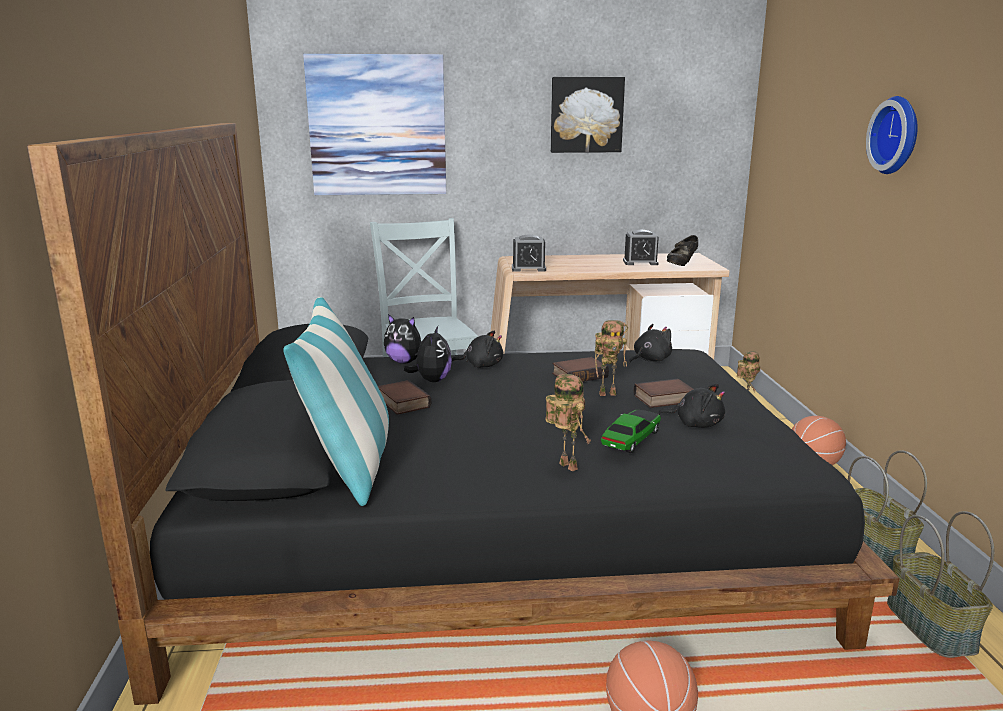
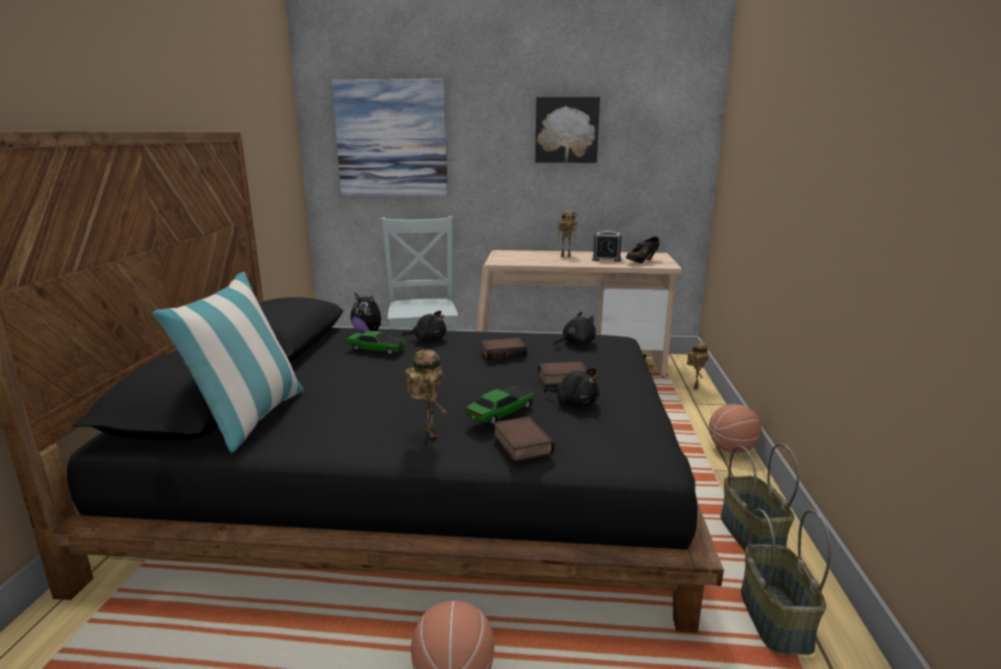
camera: 10 degrees right, 0 degrees up
book [378,380,431,415] -> book moved to [493,416,555,462]
plush toy [404,326,452,382] -> toy car [346,331,405,356]
alarm clock [512,235,546,272] -> none
toy robot [595,320,628,396] -> toy robot moved to [558,211,578,257]
wall clock [866,96,918,174] -> none

